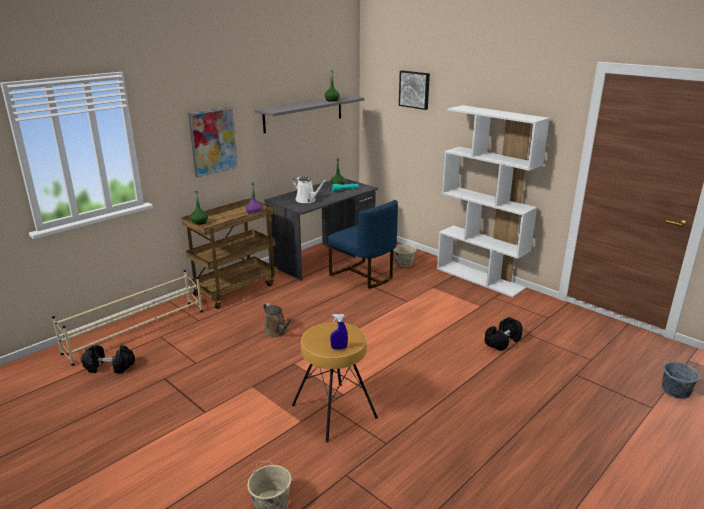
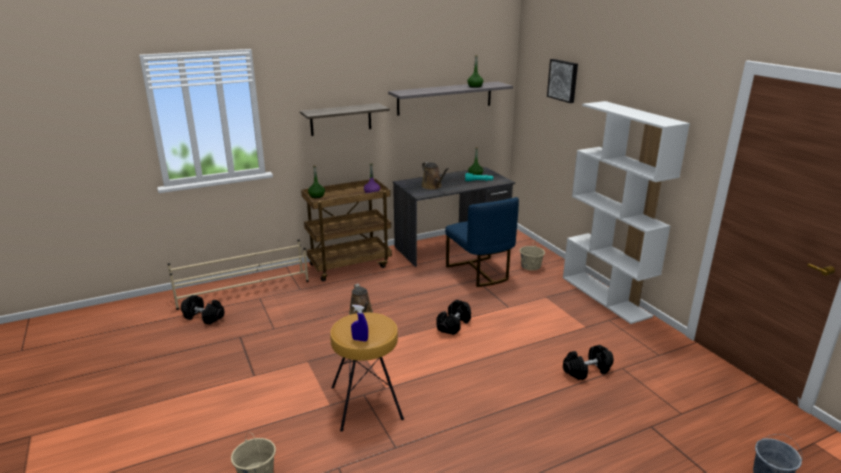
camera: 20 degrees right, 0 degrees up
picture [188,107,238,177] -> shelf [300,103,390,136]
white watering can [293,177,327,203] -> brown watering can [421,162,449,190]
none -> black dumbbell [436,300,471,335]

